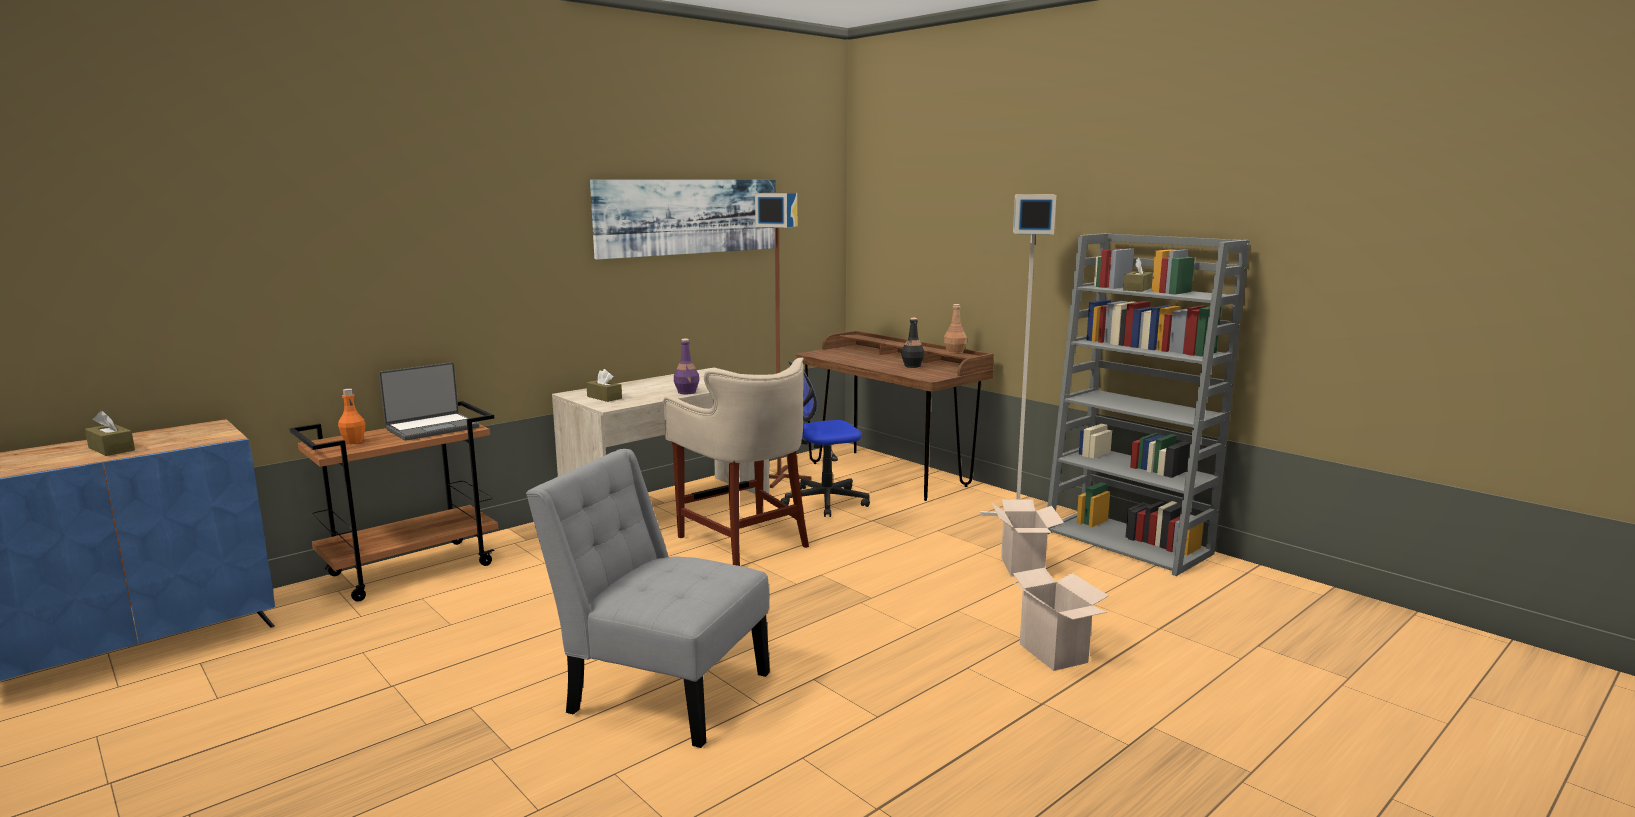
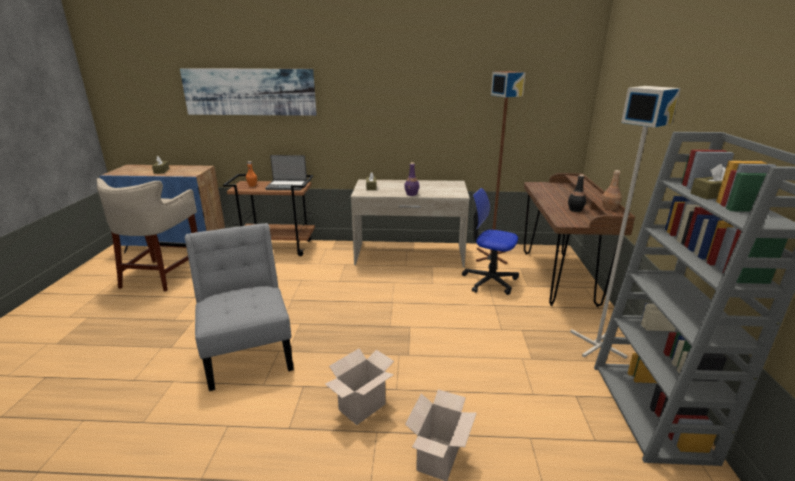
camera: 45 degrees right, 10 degrees up
picture [590,180,776,260] -> picture moved to [180,68,317,116]
beige stool [663,358,809,566] -> beige stool moved to [97,178,197,291]
cardboard box [991,500,1064,576] -> cardboard box moved to [325,349,394,425]

